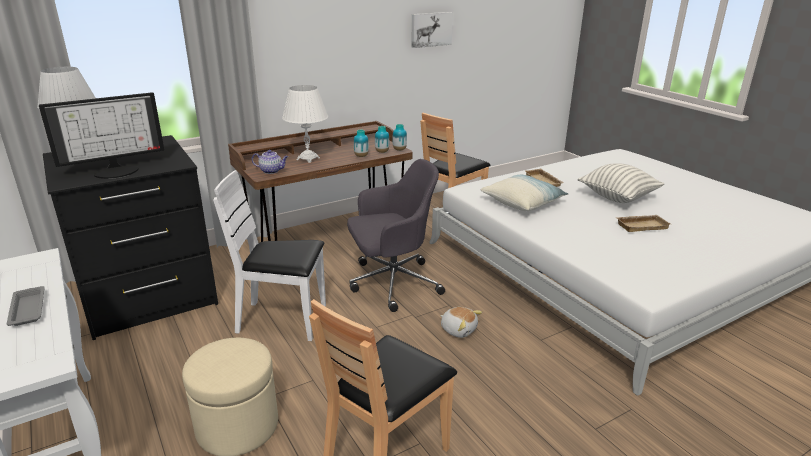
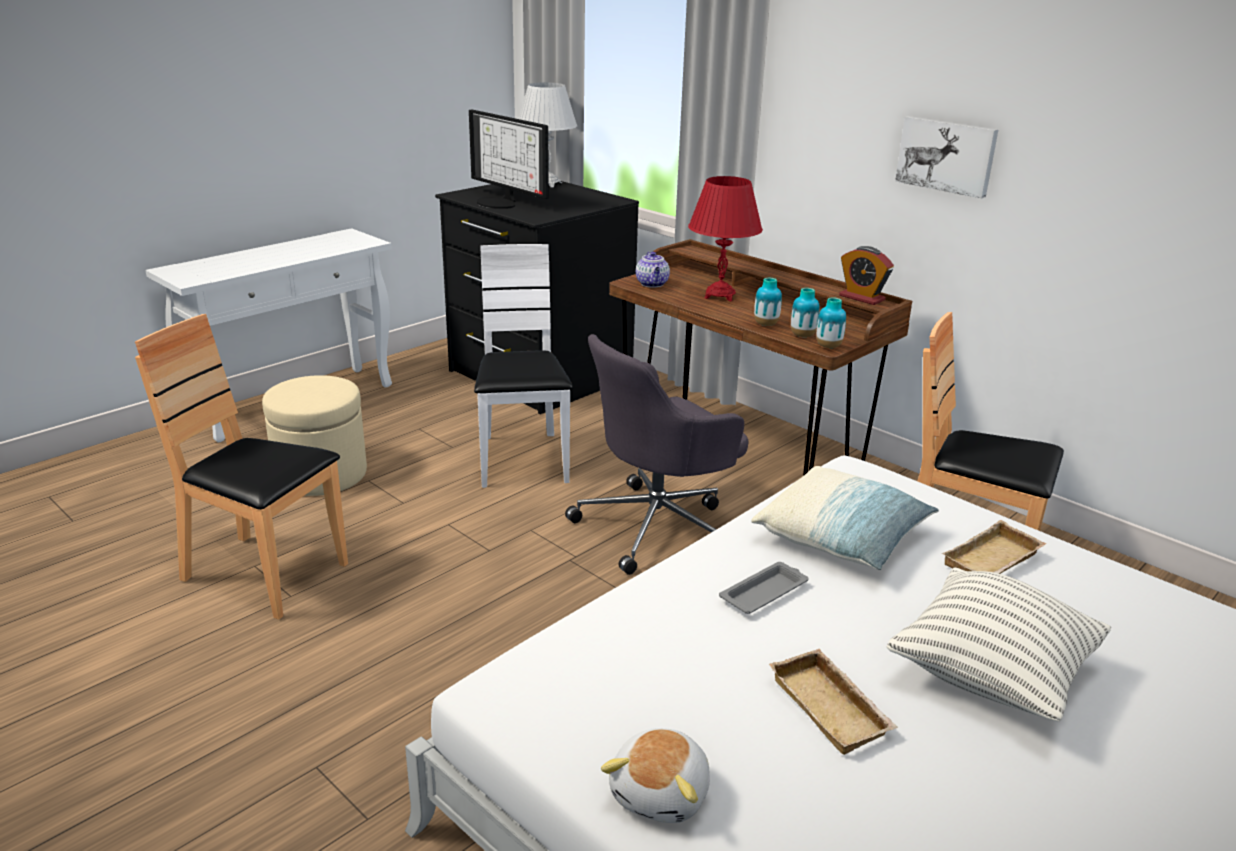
camera: 75 degrees right, 0 degrees up
grey tray [7,286,45,326] -> grey tray moved to [719,562,809,614]
white table lamp [282,85,328,163] -> red table lamp [688,176,763,301]
grey office chair [347,159,445,312] -> grey office chair turned 90 degrees clockwise [565,334,748,575]
picture [411,12,453,48] -> picture moved to [895,116,998,198]
plush toy [440,307,482,338] -> plush toy moved to [601,728,710,823]
none -> alarm clock [839,246,894,305]

